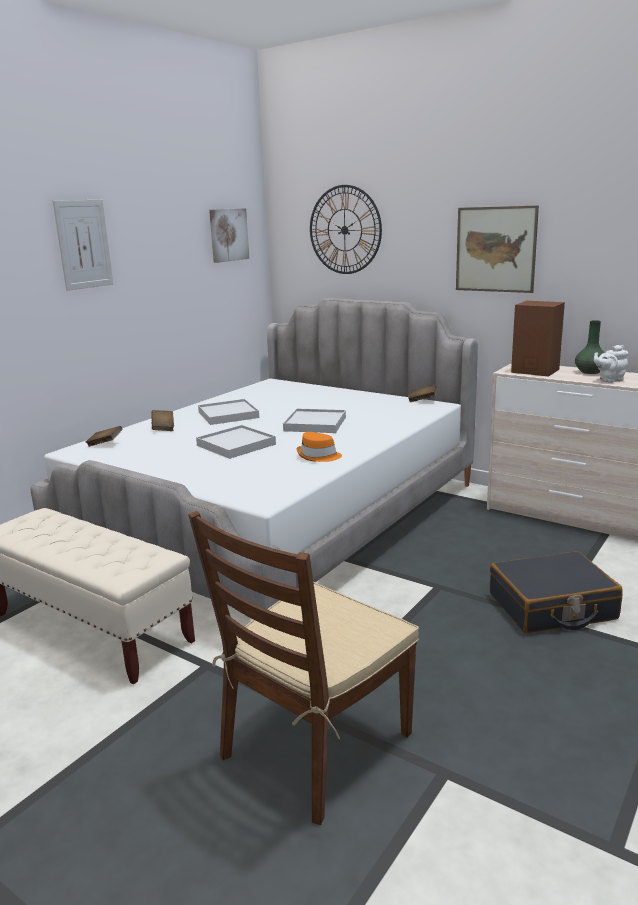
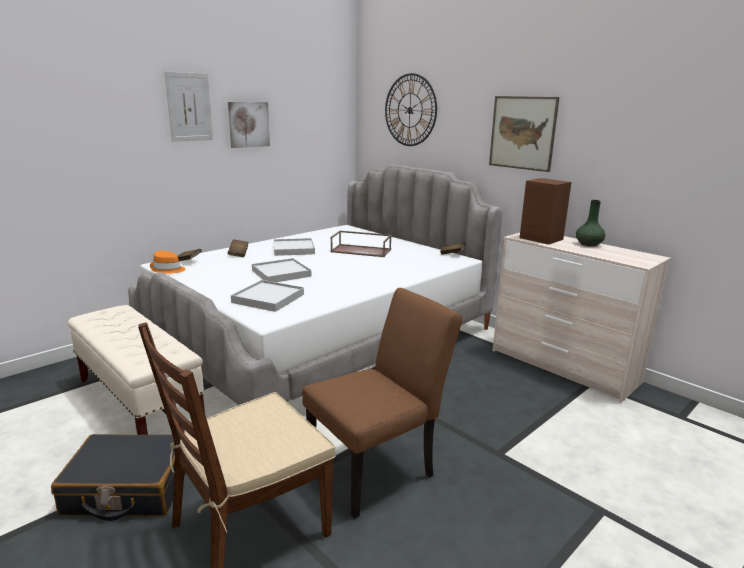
camera: 10 degrees right, 0 degrees up
picture [209,208,249,263] -> picture moved to [228,102,270,148]
white tray [283,409,346,433] -> white tray moved to [231,280,304,312]
orange hat [297,432,342,462] -> orange hat moved to [150,250,185,274]
black suitcase [490,551,623,633] -> black suitcase moved to [51,434,186,521]
white teapot [594,345,628,383] -> none
none -> brown chair [302,288,462,519]
none -> brown tray [330,231,392,257]

